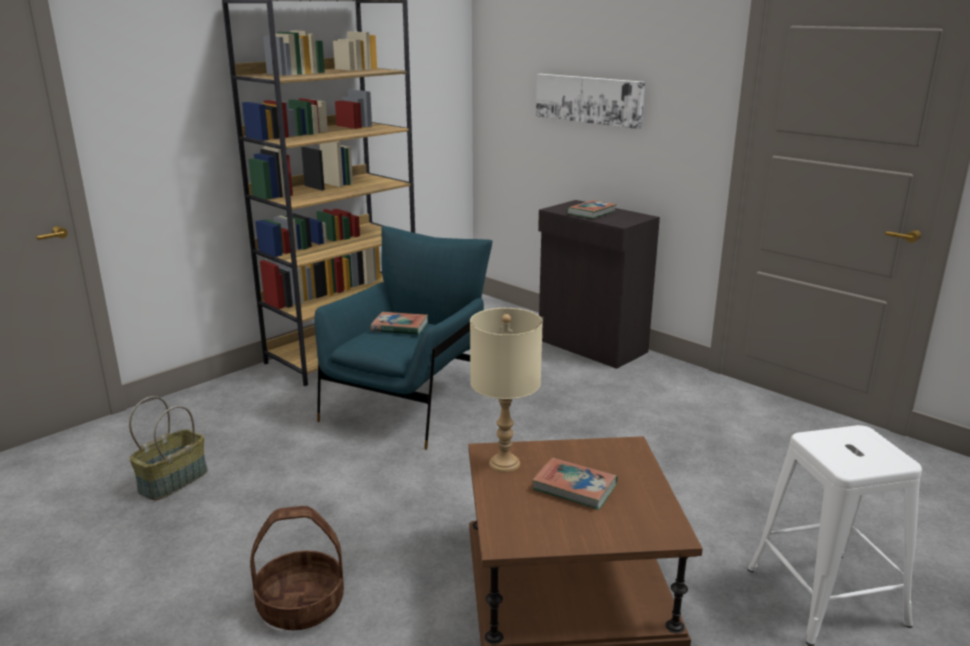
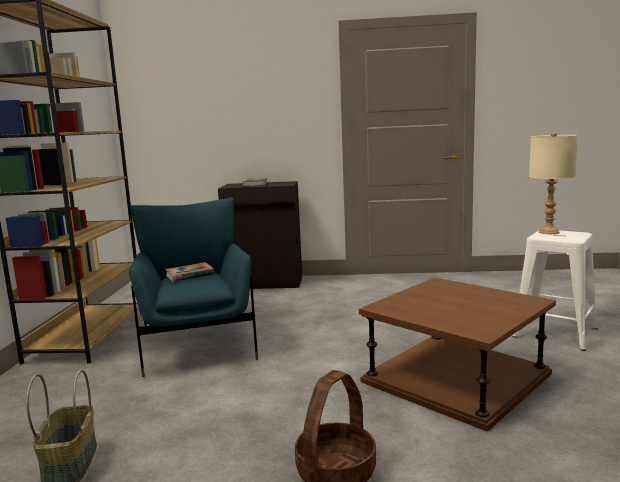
camera: 40 degrees left, 10 degrees down
beige table lamp [470,308,543,473] -> beige table lamp moved to [529,132,578,234]
book [532,458,617,510] -> none
picture [536,74,645,129] -> none

